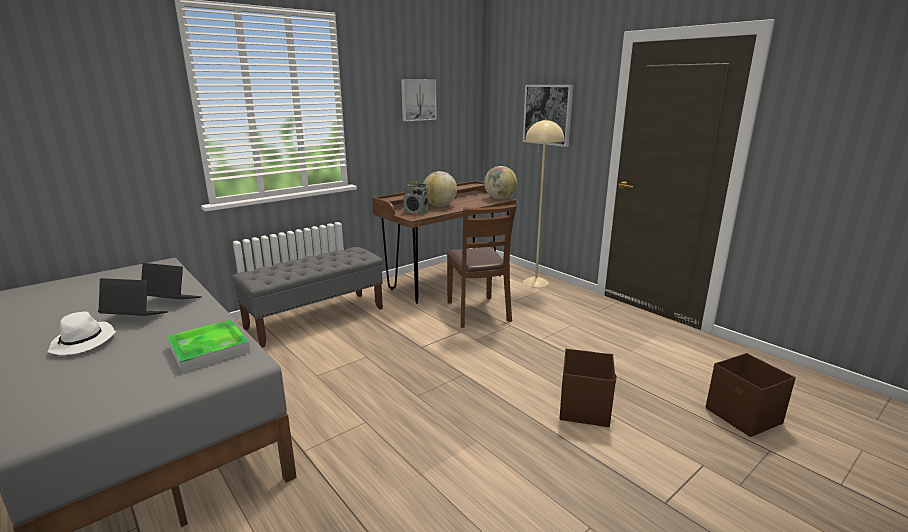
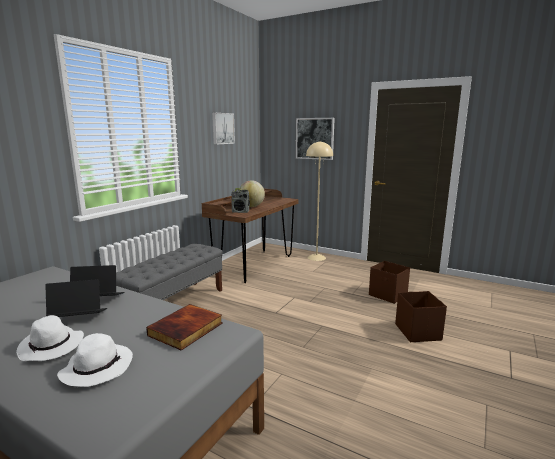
camera: 20 degrees left, 5 degrees down
tray [167,320,250,373] -> book [146,304,222,350]
brown chair [446,204,517,328] -> none
globe [484,166,517,199] -> none
brown storage box [706,353,796,437] -> brown storage box moved to [369,261,410,304]
none -> white hat [57,333,133,387]

